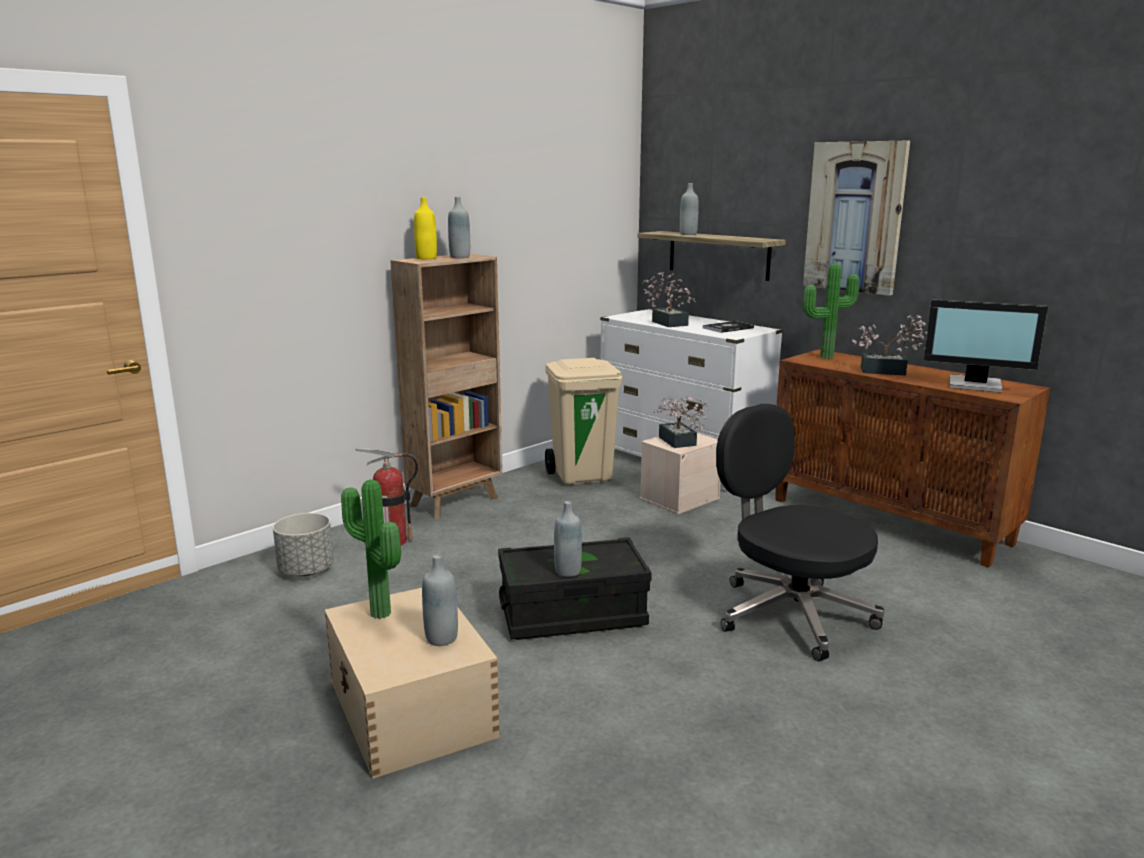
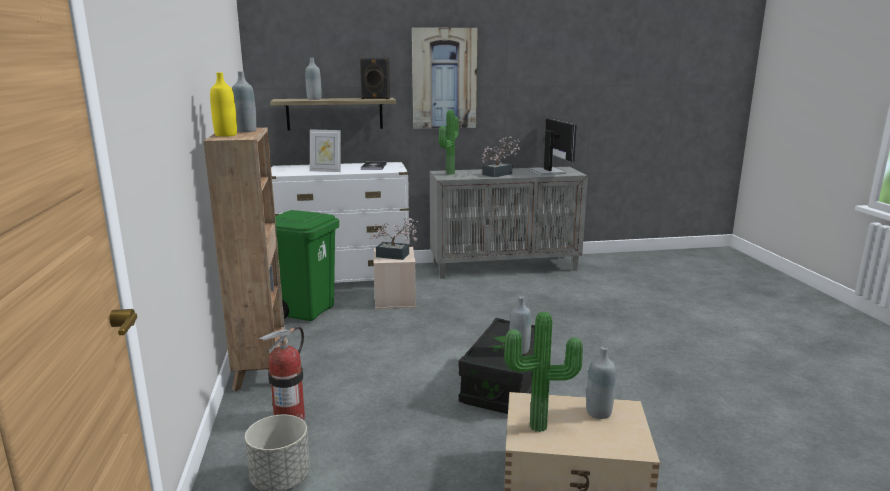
camera: 55 degrees left, 0 degrees up
beige trash can [545,358,623,485] -> green trash can [275,210,339,321]
potted plant [643,272,696,327] -> picture frame [310,129,341,172]
black office chair [716,404,885,661] -> none
brown cabinet [776,349,1050,567] -> grey cabinet [430,167,588,279]
monitor [924,299,1048,393] -> monitor turned 75 degrees counterclockwise [530,119,577,175]
none -> black speaker [360,58,390,99]

